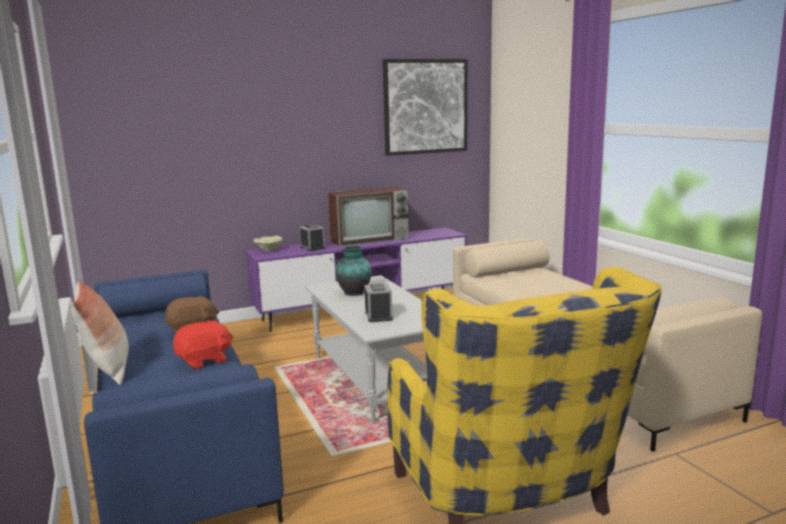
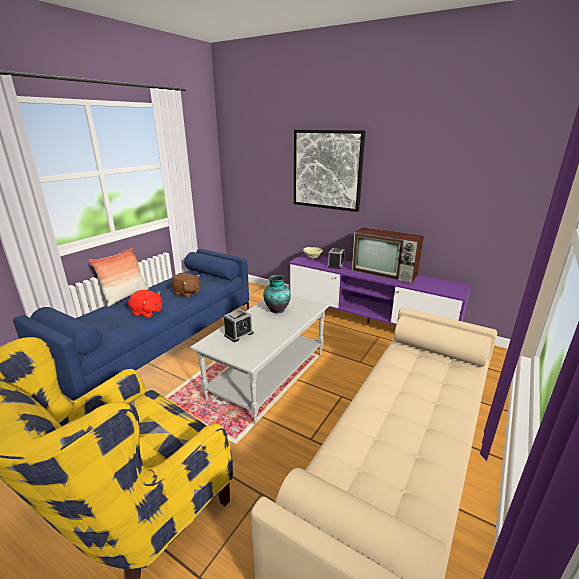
camera: 55 degrees right, 10 degrees up
picture [383,59,468,156] -> picture moved to [294,130,365,212]

